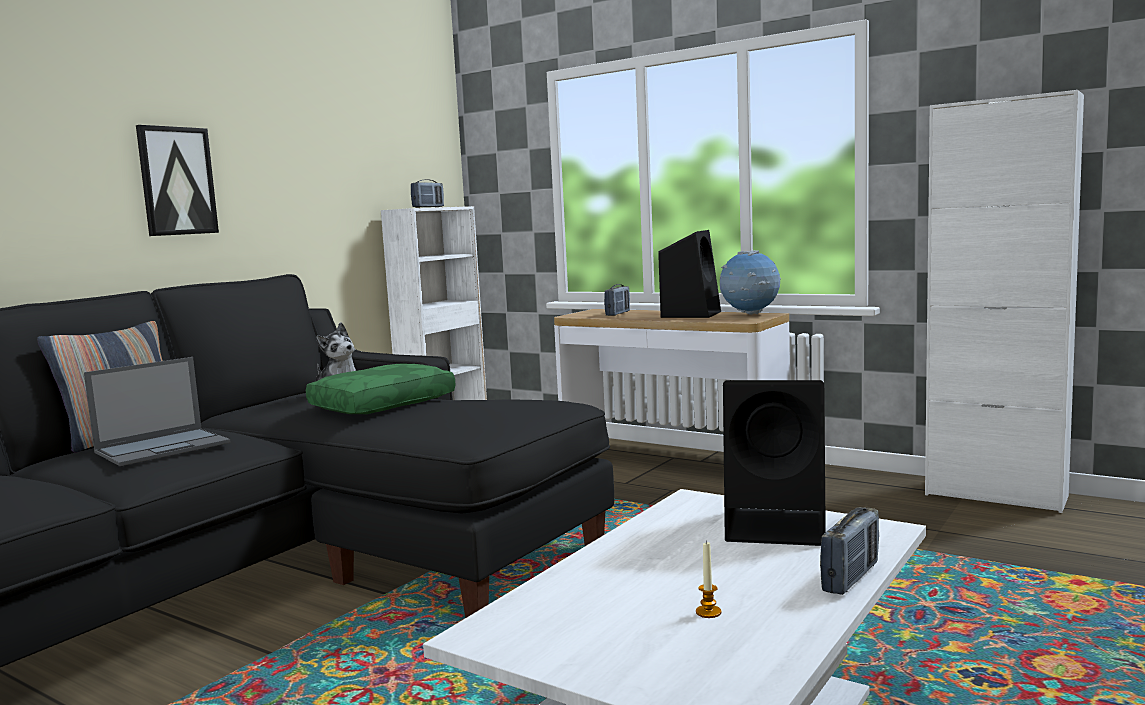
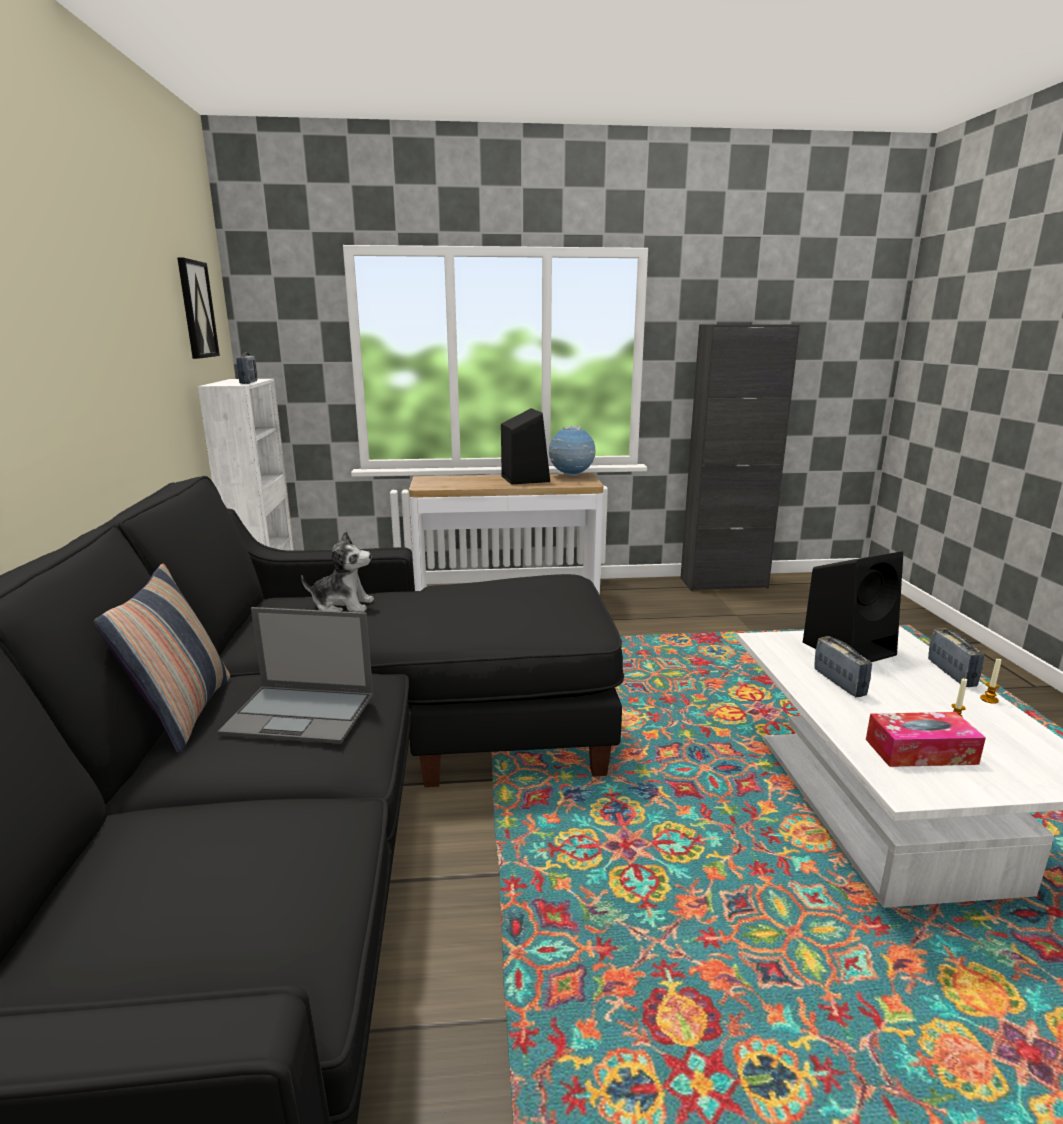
camera: 40 degrees left, 10 degrees up
laptop [84,357,230,466] -> laptop turned 90 degrees clockwise [217,607,374,744]
picture [136,125,219,236] -> picture moved to [177,258,220,359]
green pillow [306,364,456,414] -> none
radio [604,284,630,316] -> radio moved to [814,636,872,697]
white cabinet [925,90,1084,513] -> black cabinet [680,324,800,591]
none -> tissue box [866,712,986,767]
none -> candle [980,659,1002,704]

